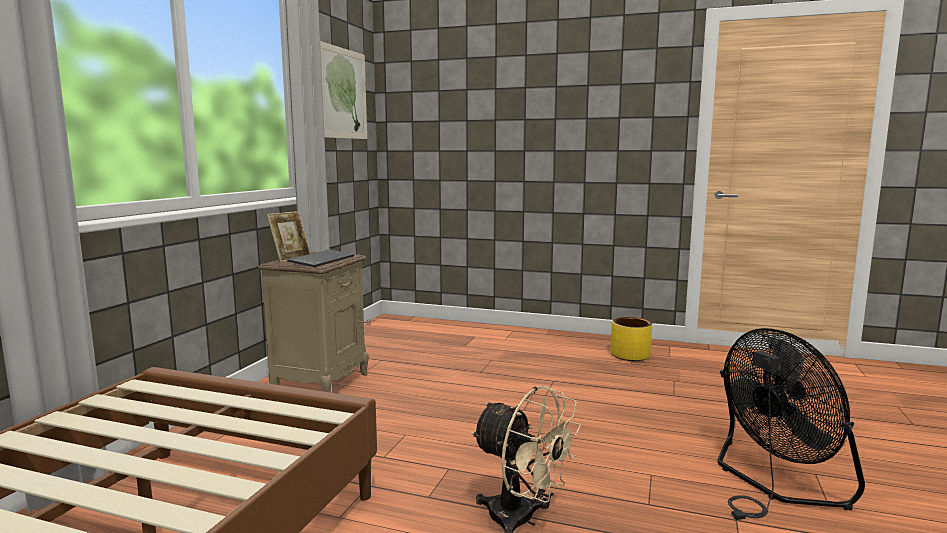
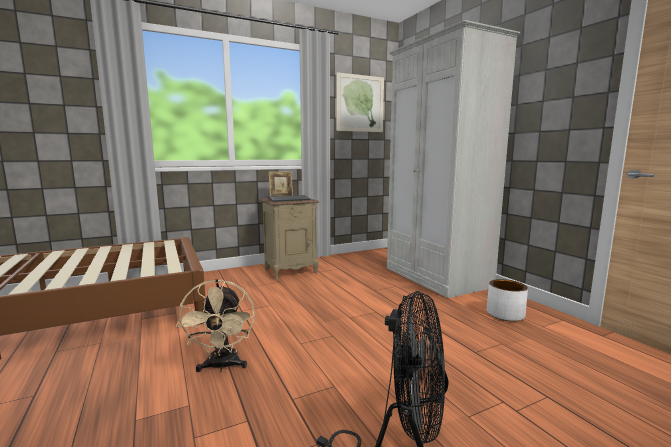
camera: 45 degrees right, 0 degrees up
yellow planter [610,317,652,361] -> white planter [487,279,528,321]
none -> white wardrobe [387,20,520,298]

